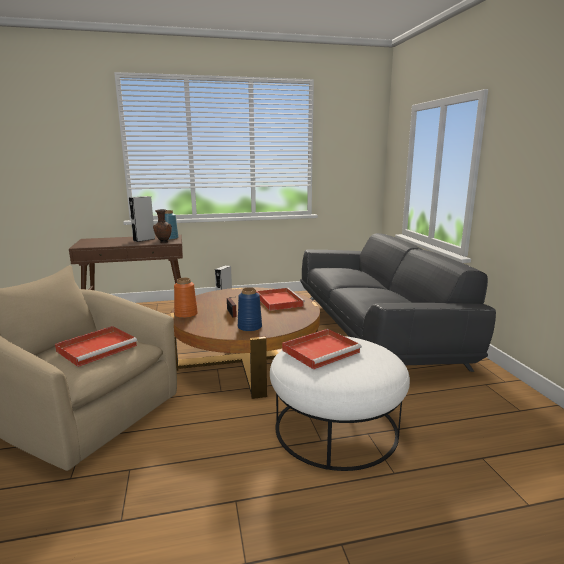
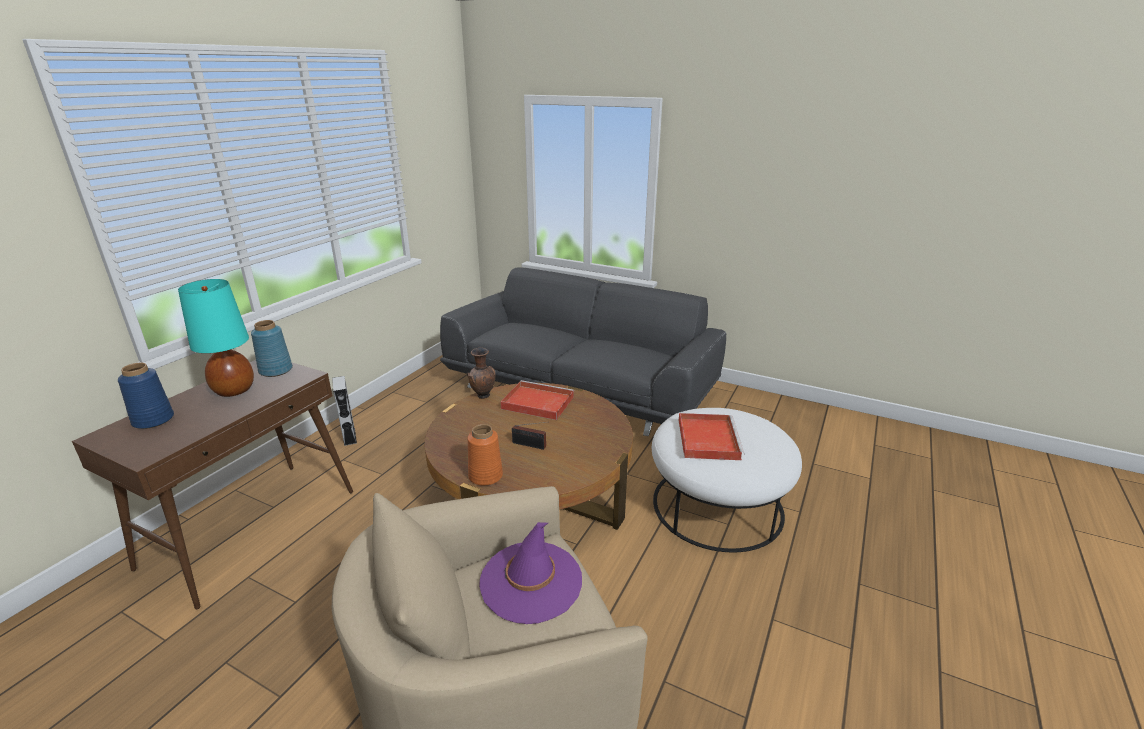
camera: 50 degrees left, 10 degrees up
red tray [55,326,137,367] -> purple hat [479,522,582,624]
grey speaker [129,196,155,242] -> turquoise table lamp [178,279,254,397]
brown vase [153,209,172,243] -> brown vase moved to [467,348,496,399]
blue vase [238,287,262,332] -> blue vase moved to [118,363,174,429]

